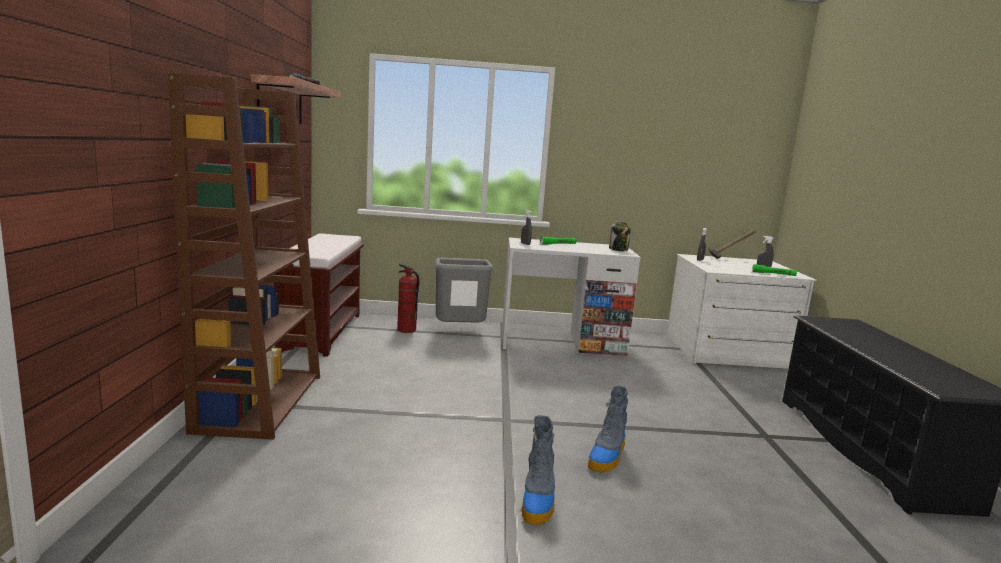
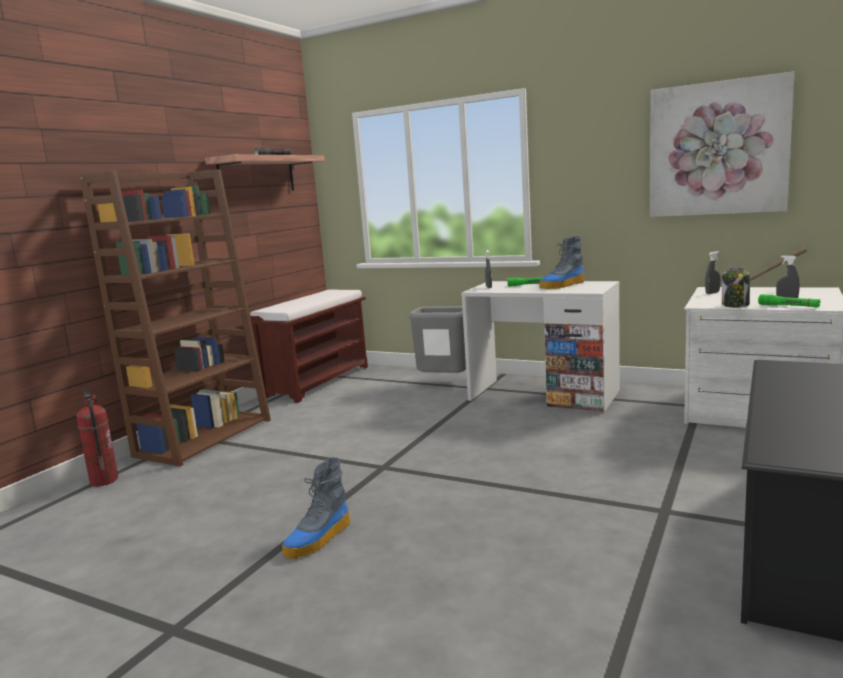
camera: 30 degrees right, 0 degrees up
fire extinguisher [397,264,420,333] -> fire extinguisher moved to [76,388,118,486]
boot [588,386,628,473] -> boot moved to [540,236,584,289]
jar [609,222,630,251] -> jar moved to [722,267,750,308]
none -> picture [650,71,795,217]

